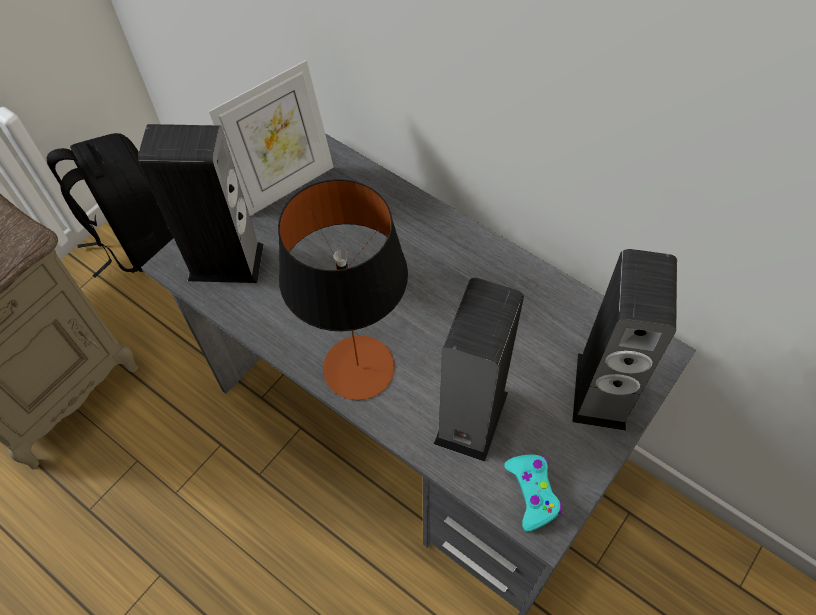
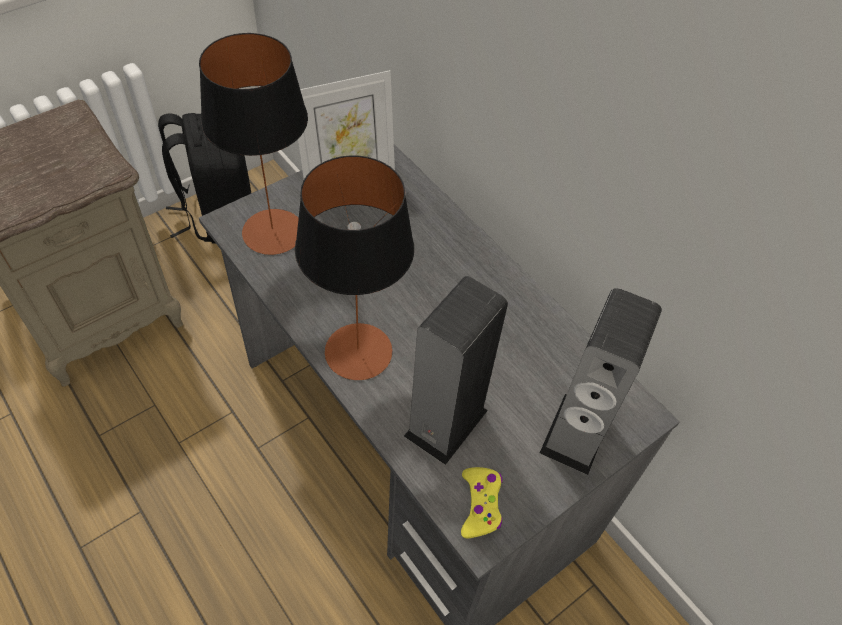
camera: 10 degrees right, 5 degrees down
speaker [138,124,264,283] -> table lamp [199,33,308,255]
turquoise game controller [504,455,562,531] -> yellow game controller [461,467,503,539]

